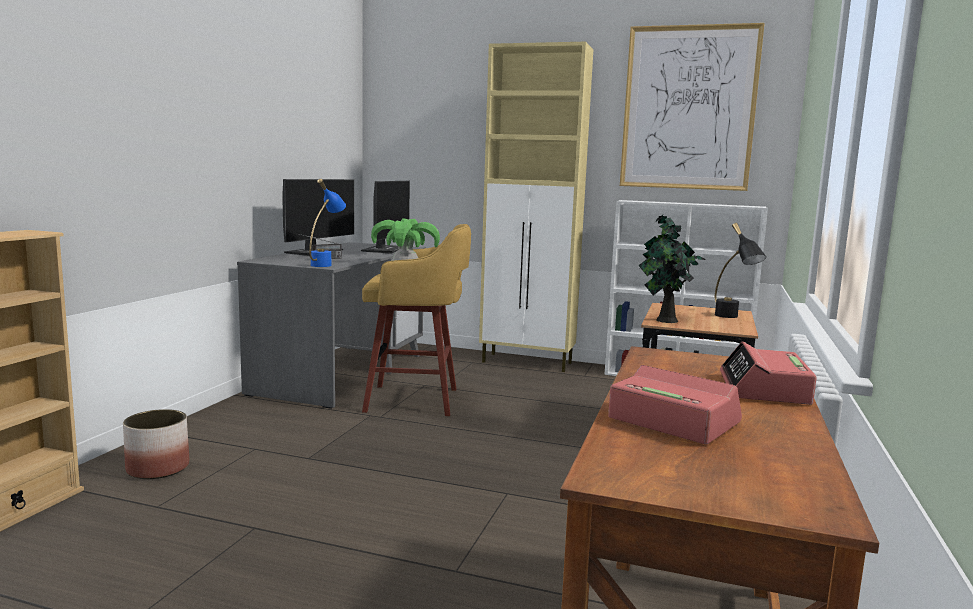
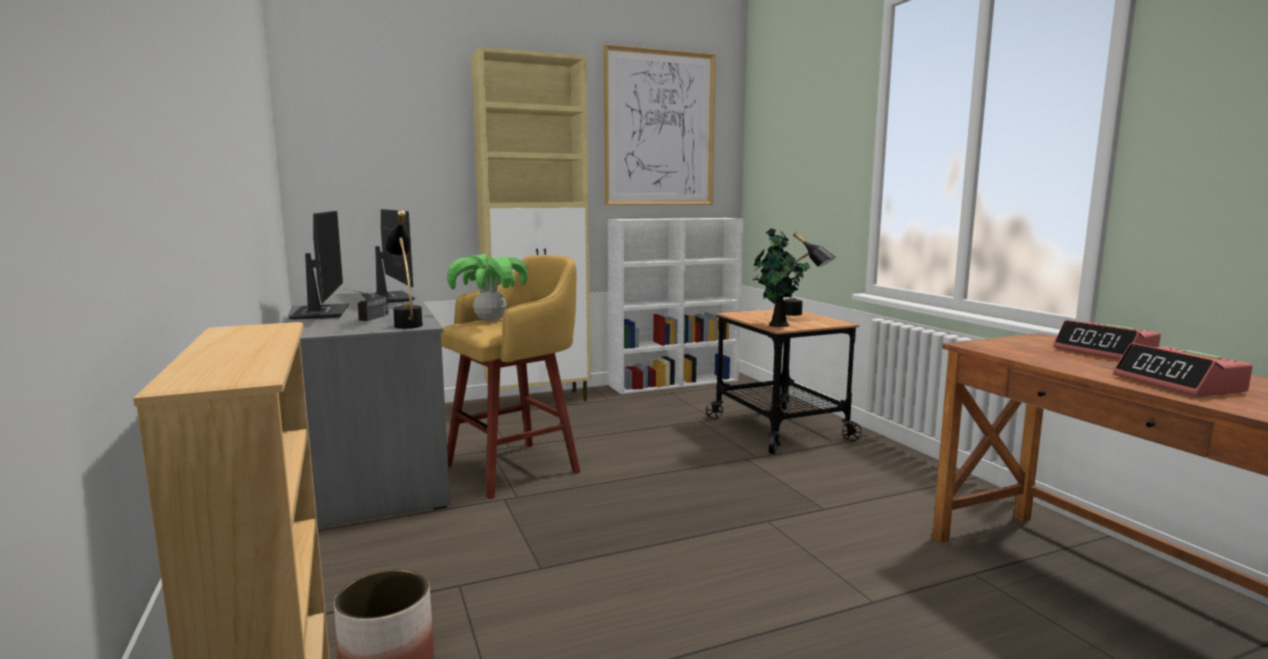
camera: 40 degrees left, 0 degrees up
blue table lamp [309,179,346,267] -> black table lamp [385,210,423,329]
alarm clock [608,365,742,444] -> alarm clock turned 105 degrees counterclockwise [1113,343,1253,397]

